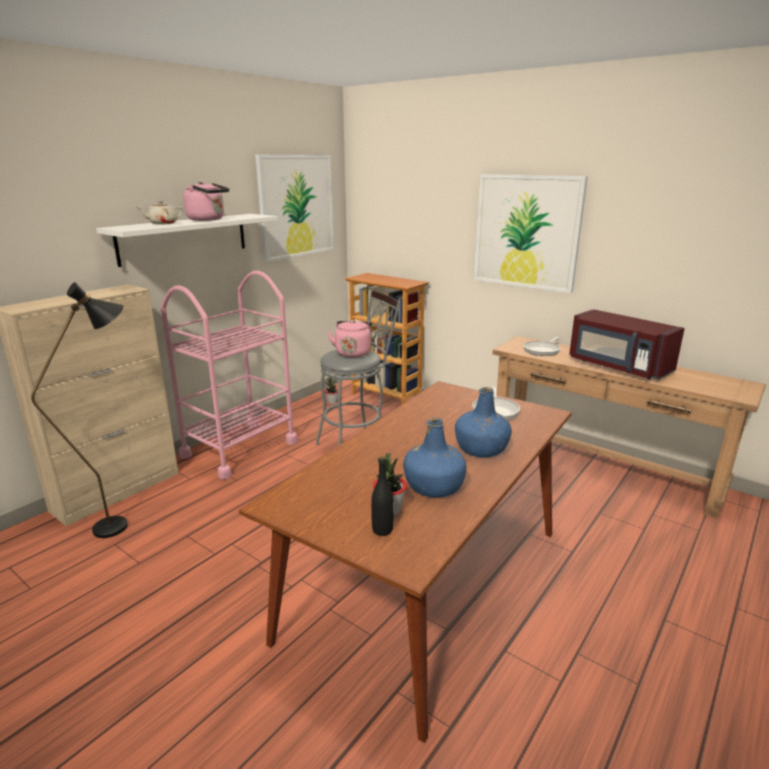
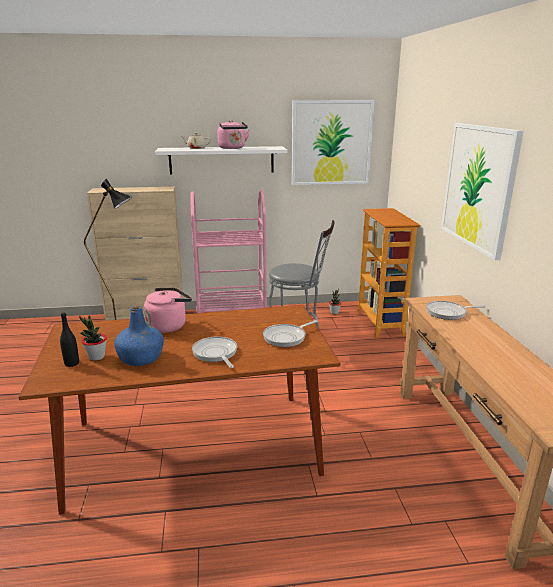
camera: 45 degrees right, 0 degrees up
pink kettle [327,320,372,357] -> pink kettle moved to [144,288,192,333]
blue bottle [455,387,512,457] -> frying pan [192,336,237,368]
red microwave [569,309,685,380] -> none

